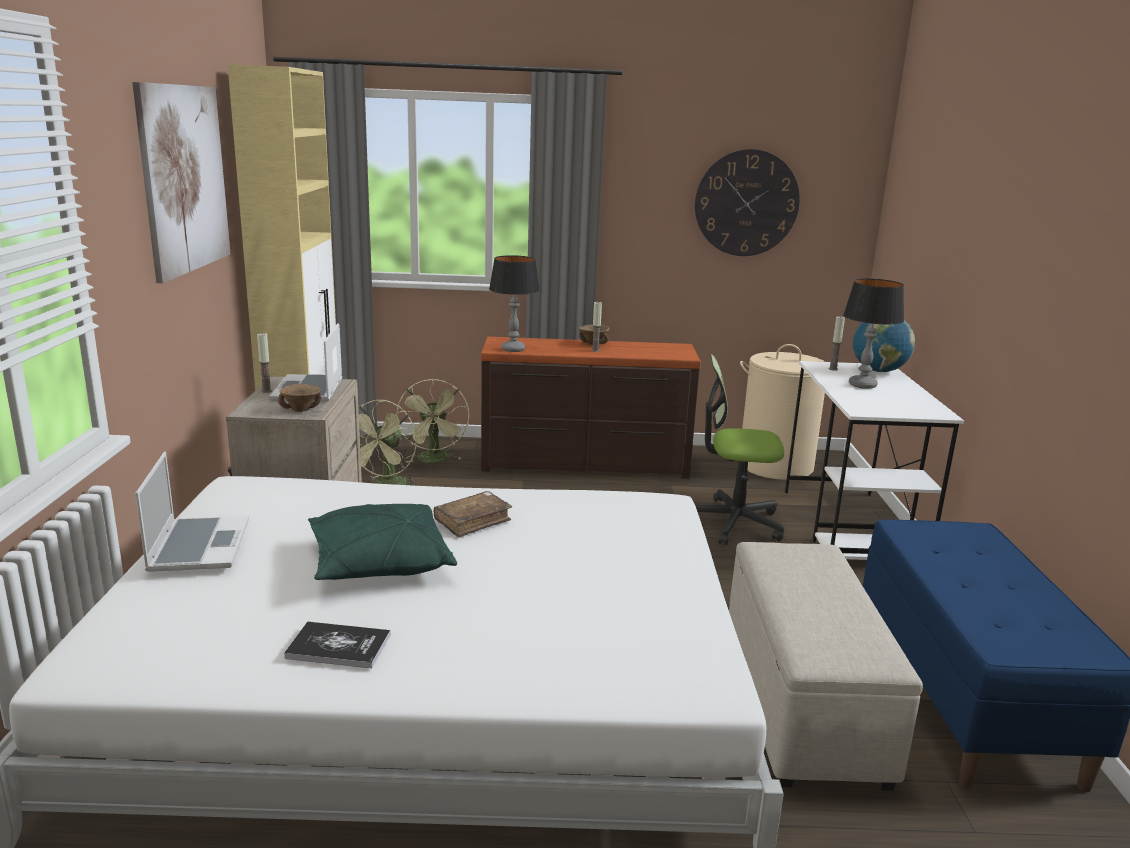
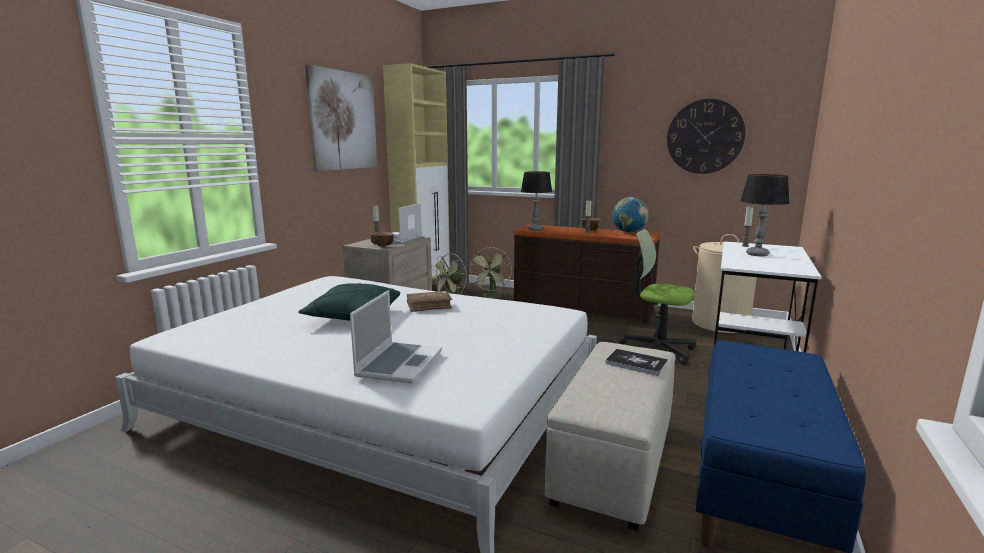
camera: 25 degrees right, 5 degrees down
laptop [135,452,249,572] -> laptop moved to [350,290,442,384]
book [284,622,390,668] -> book moved to [605,349,668,376]
globe [853,320,915,372] -> globe moved to [612,197,649,233]

